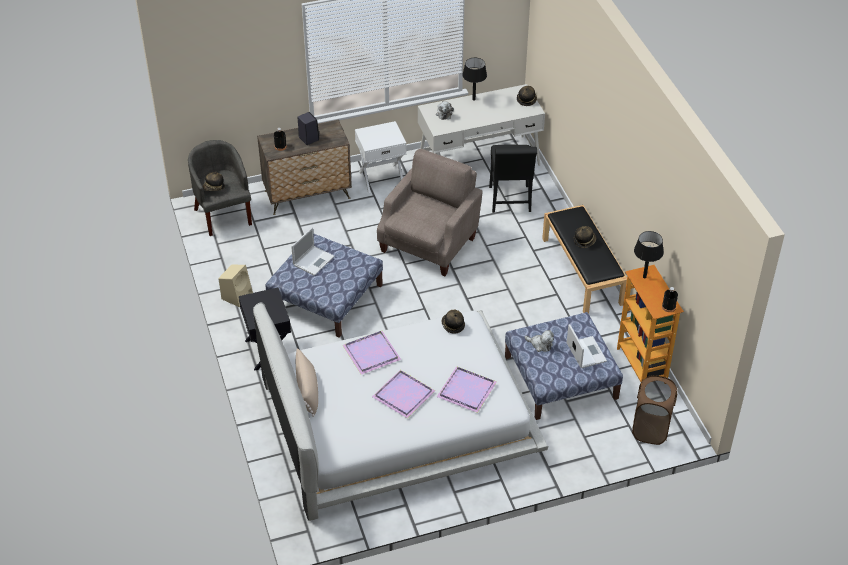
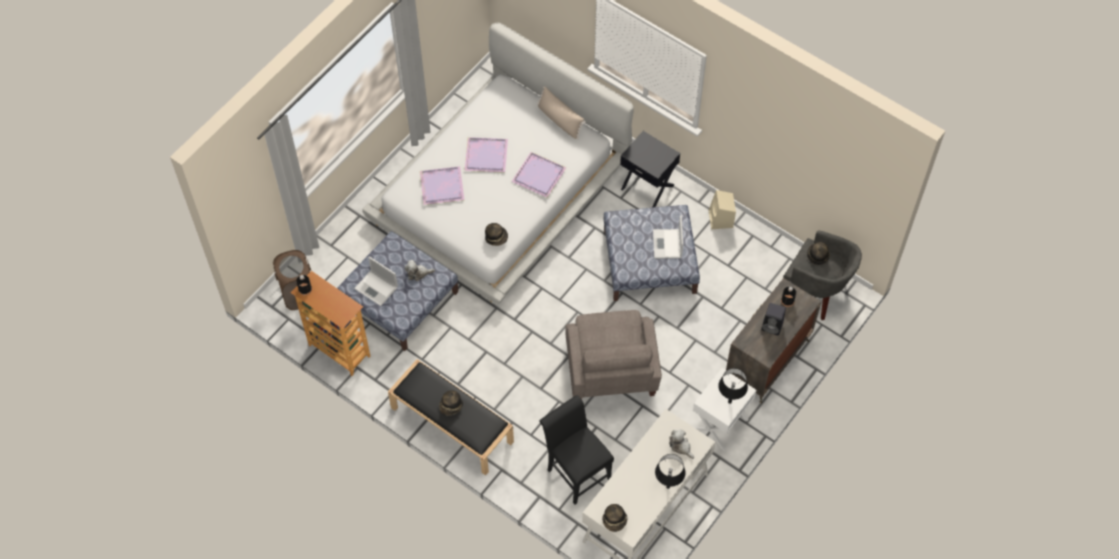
camera: 145 degrees right, 15 degrees up
black table lamp [634,231,664,279] -> black table lamp moved to [718,368,748,404]

